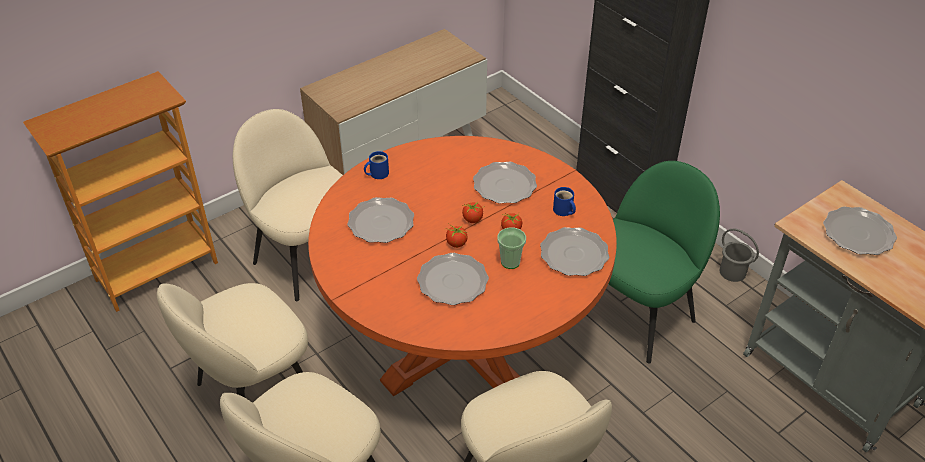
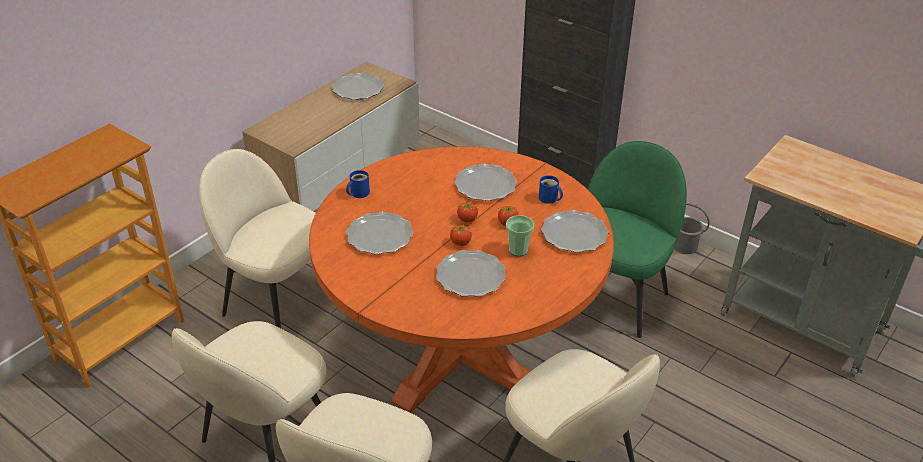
camera: 15 degrees left, 5 degrees down
plate [823,207,897,255] -> plate moved to [332,73,384,100]

